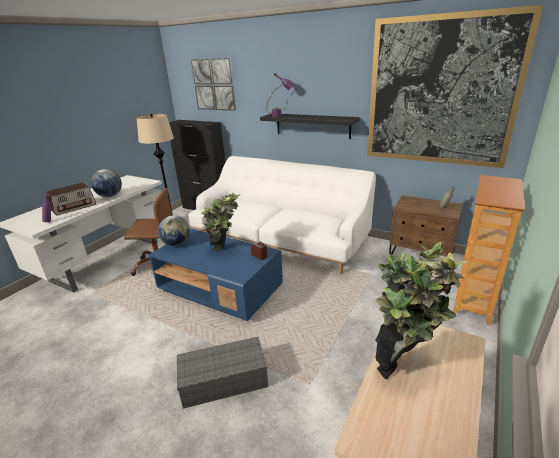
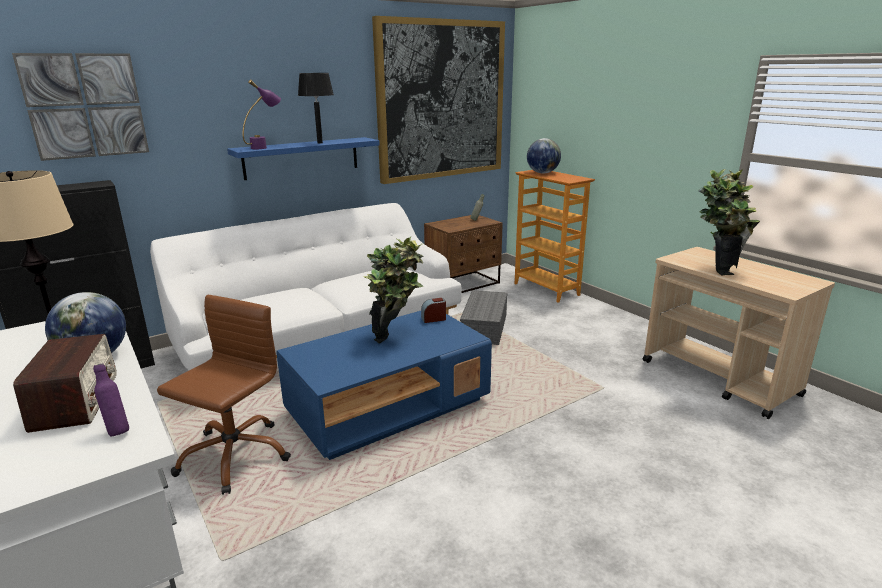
camera: 65 degrees left, 5 degrees down
globe [158,215,190,246] -> globe moved to [527,138,561,174]
grey storage box [177,337,268,409] -> grey storage box moved to [460,290,508,345]
black shelf [260,113,360,139] -> blue shelf [227,137,380,180]
none -> black table lamp [298,73,334,144]

